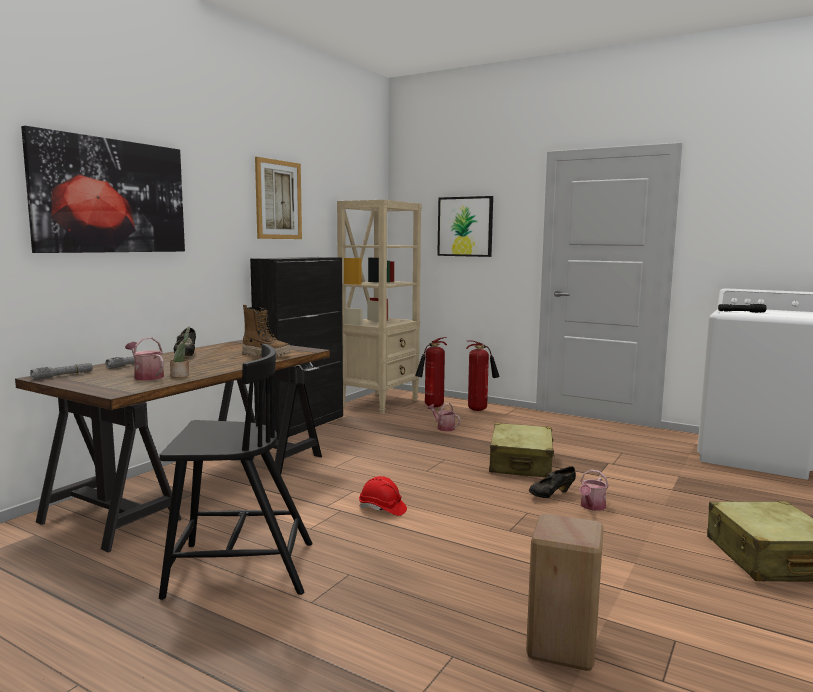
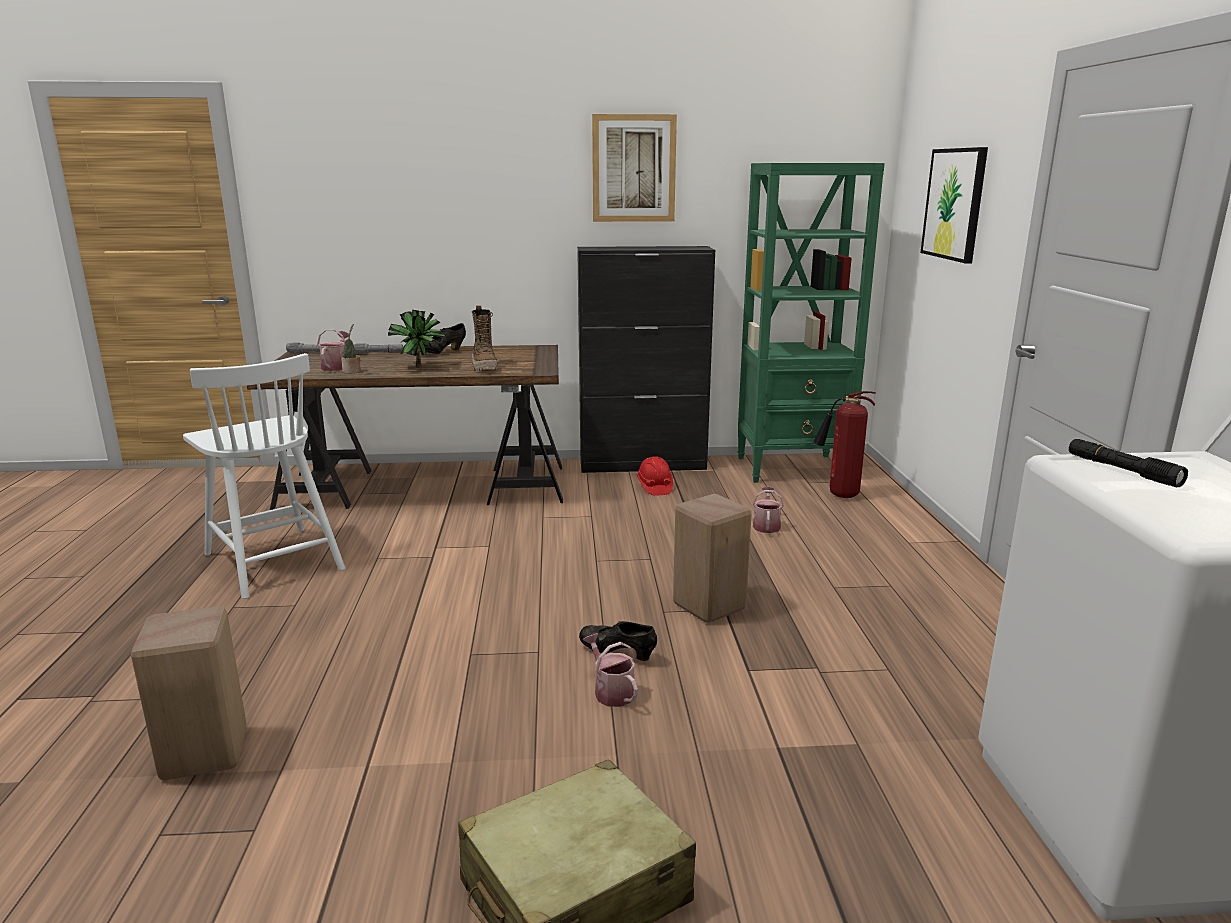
camera: 55 degrees right, 10 degrees up
picture [21,126,185,253] -> none
black chair [159,344,313,600] -> white chair [183,353,345,599]
beige bookcase [337,200,422,414] -> green bookcase [738,163,885,483]
red hard hat [359,476,407,516] -> red hard hat moved to [637,457,673,496]
fire extinguisher [466,340,499,411] -> none
beige suitcase [489,423,555,478] -> beige stool [673,494,752,623]
watering can [579,469,609,511] -> watering can turned 60 degrees clockwise [583,633,638,707]
none -> potted plant [388,309,445,368]

